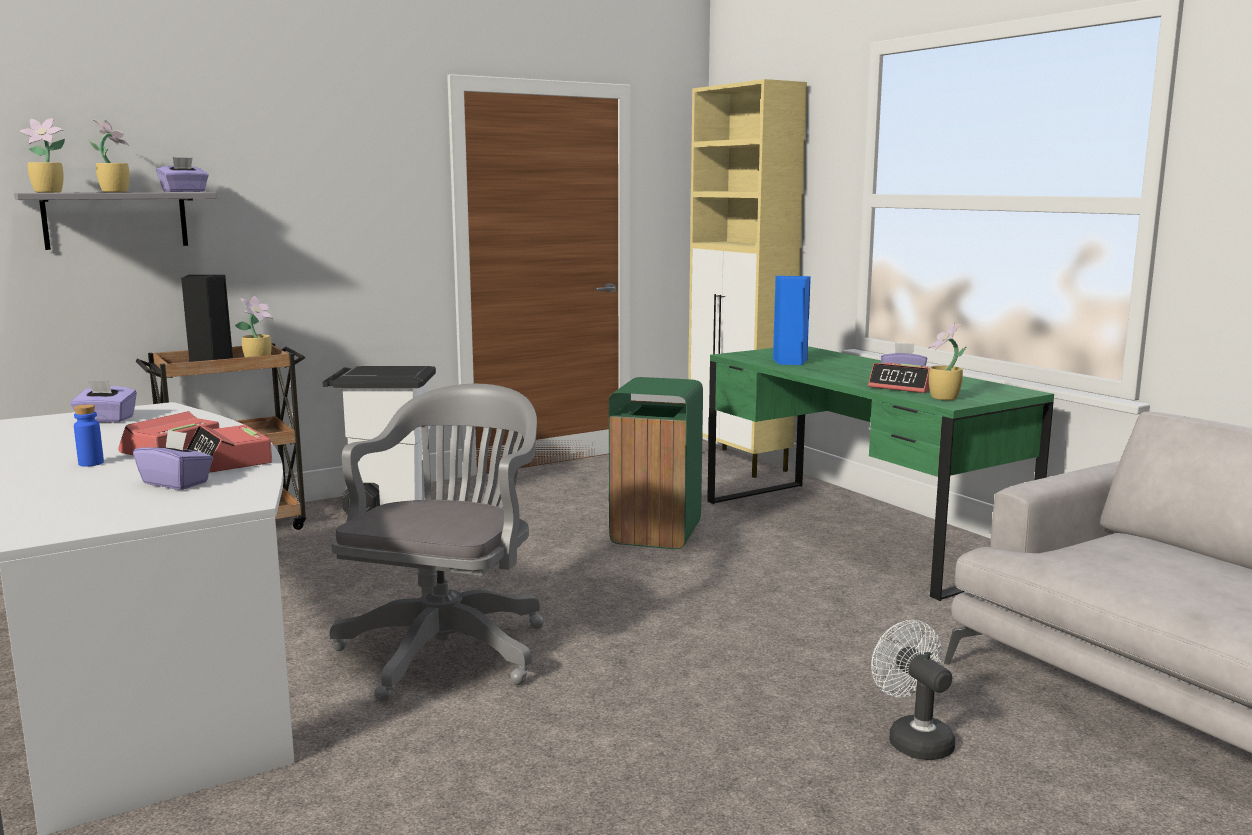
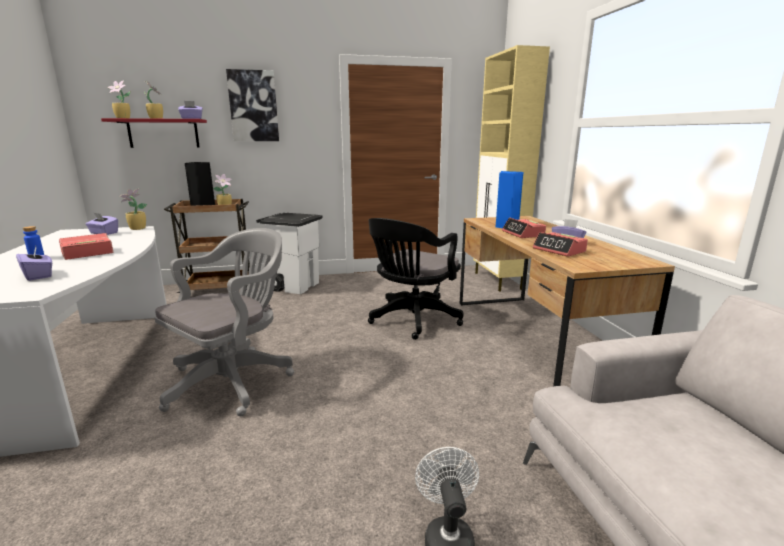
camera: 20 degrees right, 5 degrees up
grey shelf [14,192,217,250] -> red shelf [101,118,207,148]
alarm clock [187,425,272,473] -> alarm clock moved to [502,218,546,238]
green trash can [609,377,703,549] -> black office chair [368,218,464,340]
green desk [707,346,1054,601] -> brown desk [460,216,675,386]
potted plant [928,322,966,400] -> potted plant moved to [120,188,147,230]
none -> picture [226,69,279,141]

